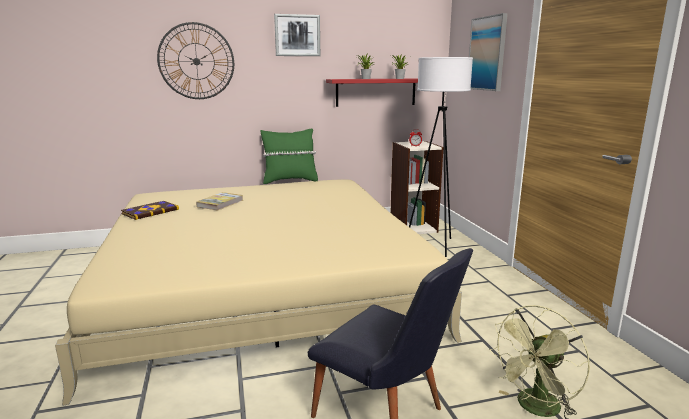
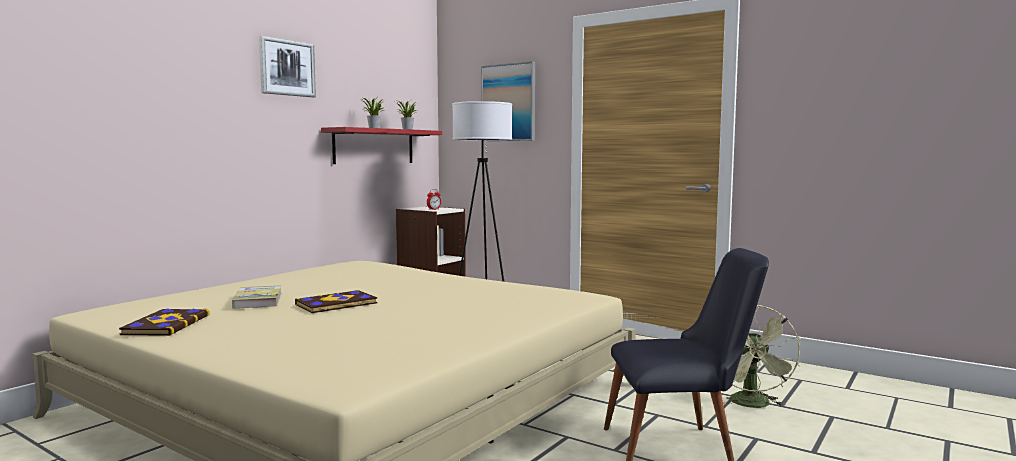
camera: 40 degrees left, 10 degrees down
wall clock [157,22,234,99] -> none
green pillow [261,129,318,184] -> none
none -> book [295,290,377,313]

